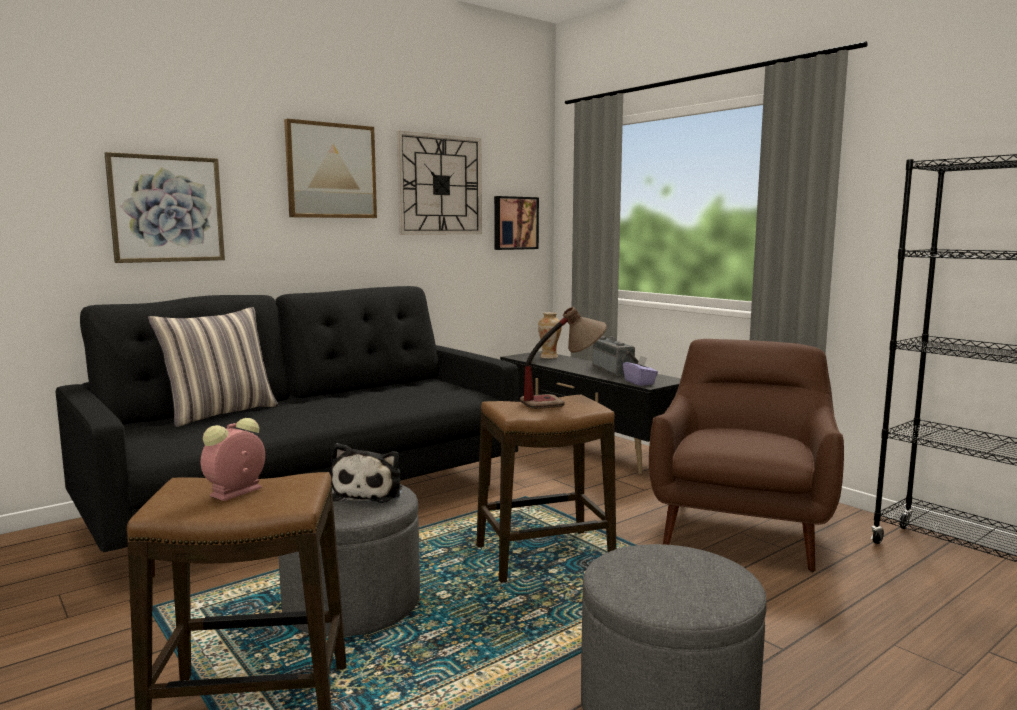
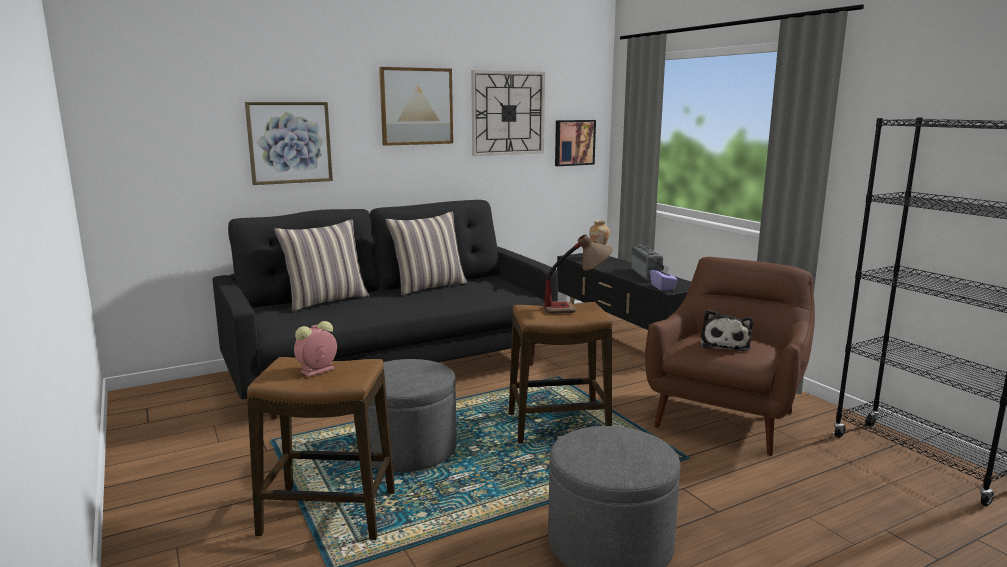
camera: 10 degrees right, 5 degrees up
plush toy [331,443,402,503] -> plush toy moved to [700,309,753,351]
none -> pillow [385,212,468,296]

